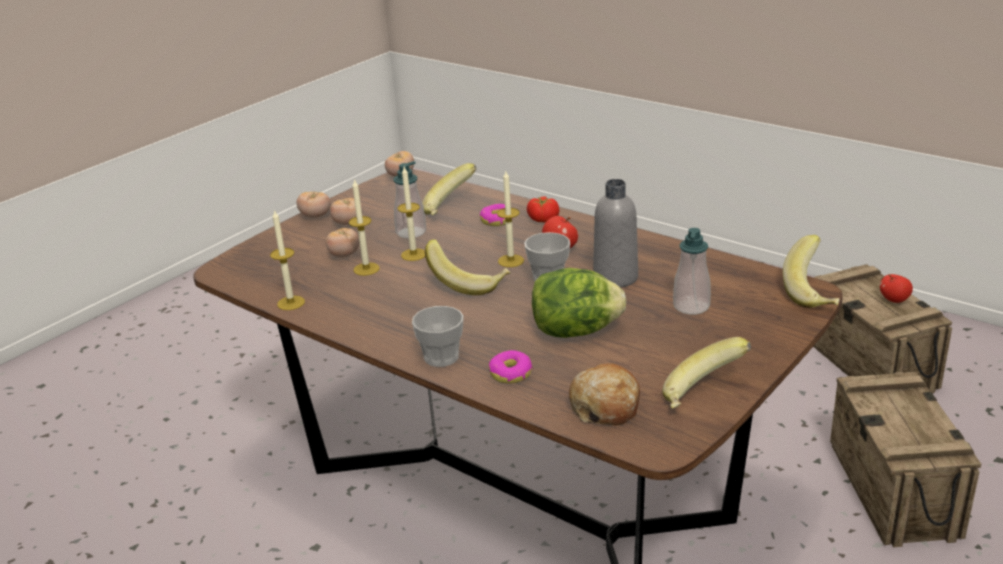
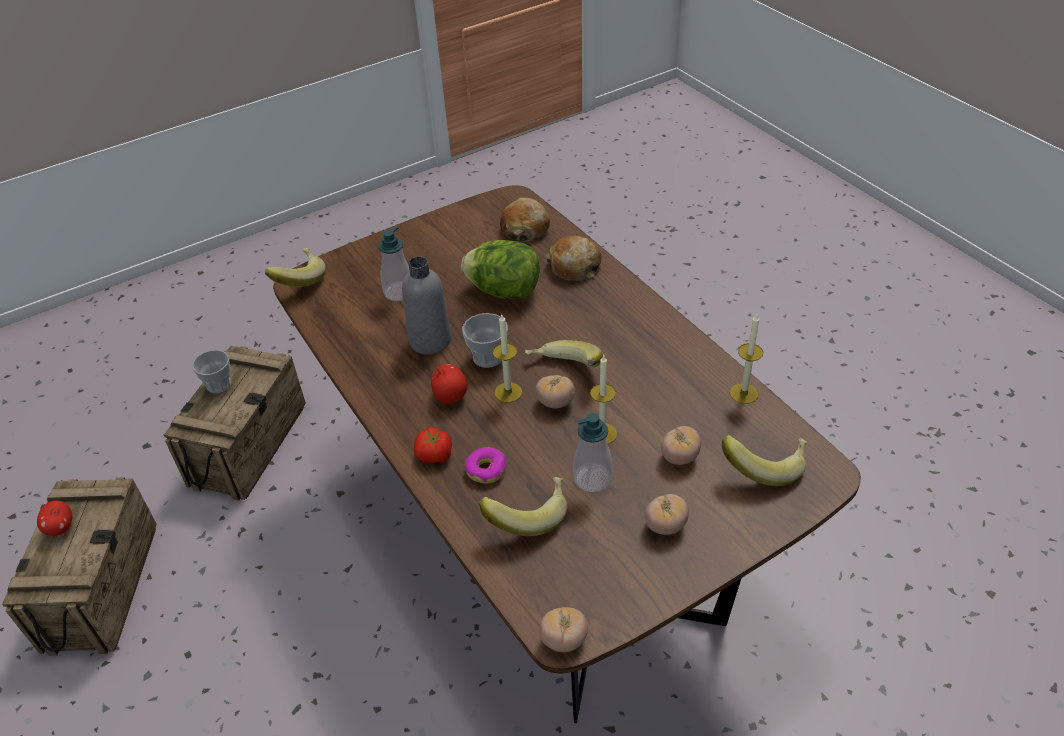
camera: 160 degrees left, 15 degrees up
tomato [296,192,331,218] -> tomato moved to [535,375,575,409]
candle [349,179,380,276] -> none
cup [412,306,464,367] -> cup moved to [192,350,231,393]
donut [489,350,533,383] -> bread [546,236,602,281]
banana [662,337,751,409] -> banana moved to [722,435,808,486]

